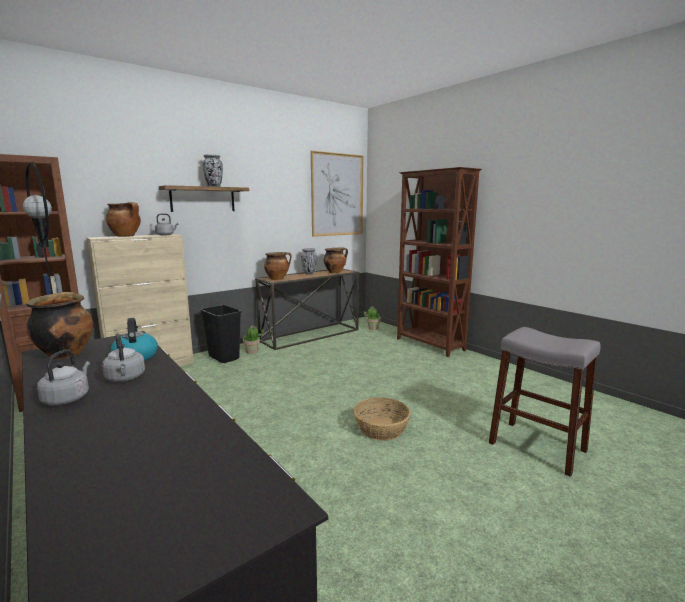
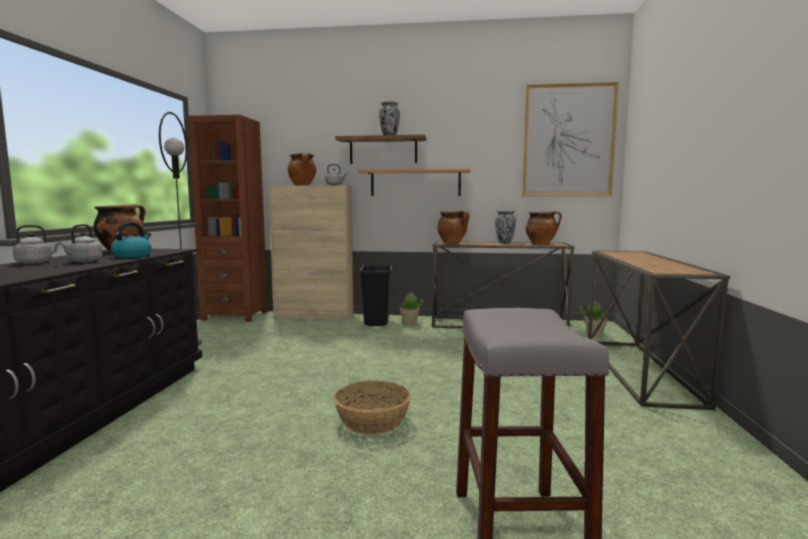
camera: 45 degrees right, 5 degrees down
brown bookcase [397,167,482,357] -> console table [588,251,730,410]
none -> shelf [357,169,471,196]

